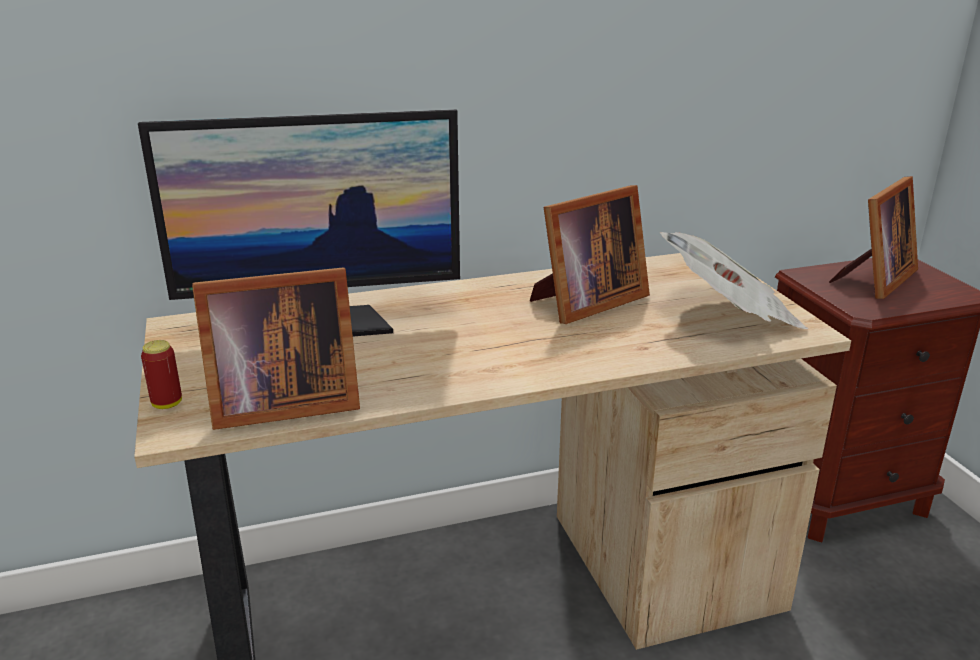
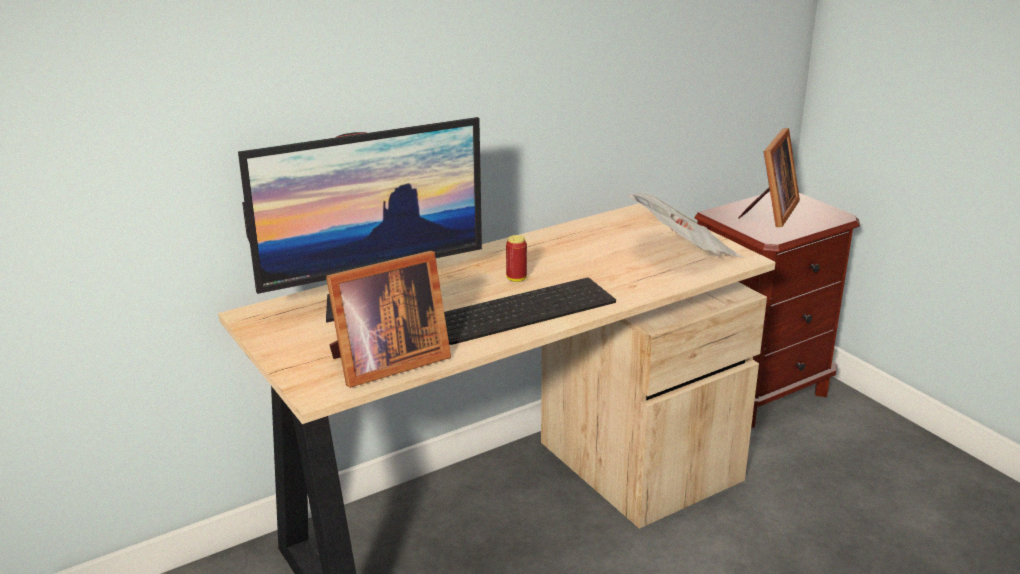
camera: 15 degrees left, 0 degrees up
can [141,340,182,409] -> can moved to [506,235,527,282]
picture frame [530,185,650,324] -> none
none -> keyboard [444,278,616,345]

